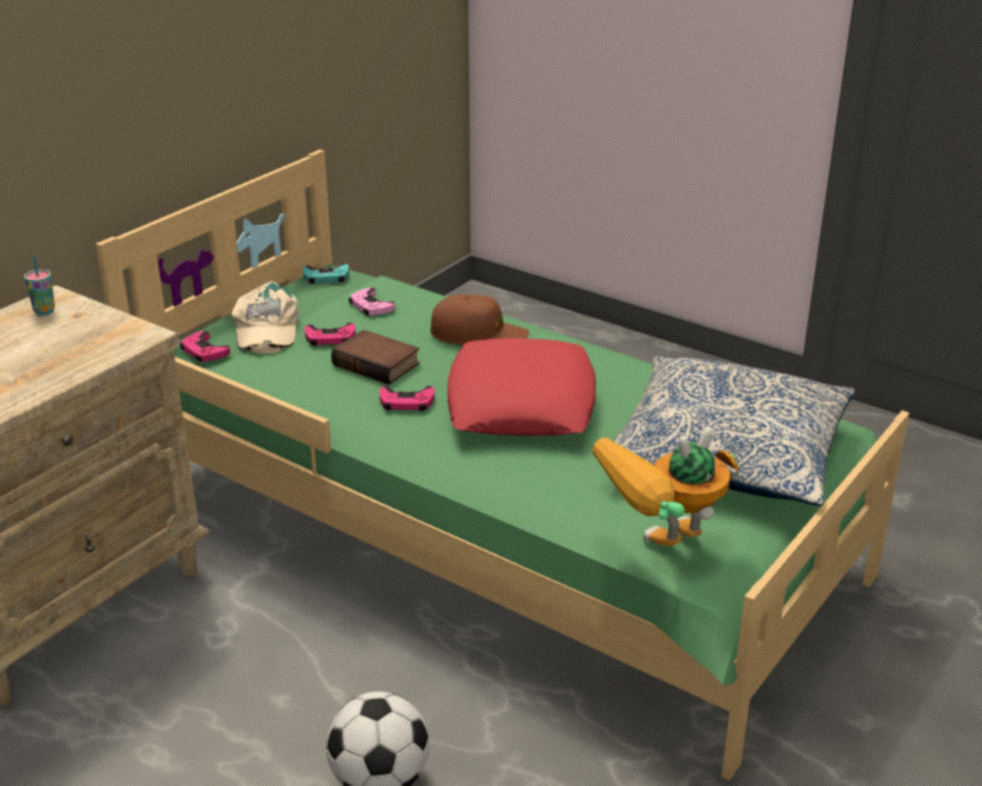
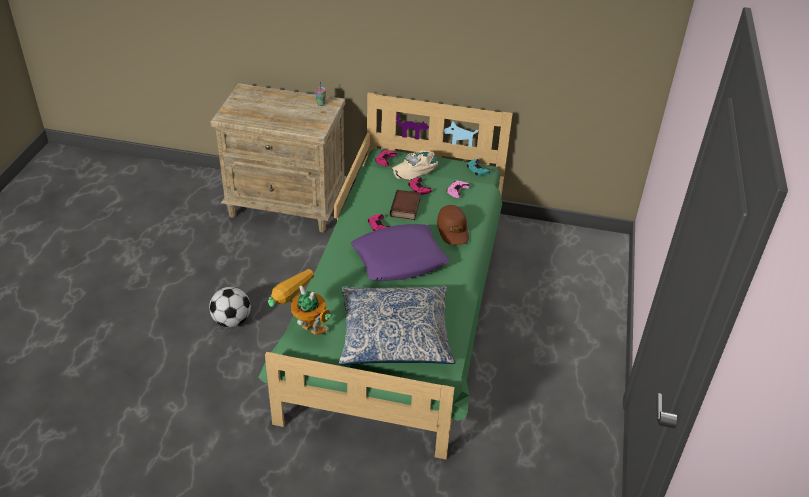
camera: 65 degrees right, 10 degrees up
red pillow [447,338,596,436] -> purple pillow [351,224,449,281]

